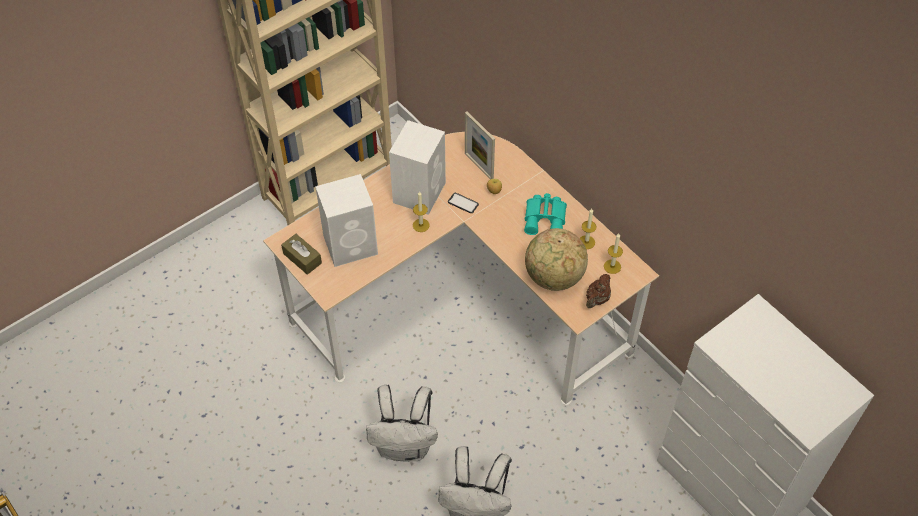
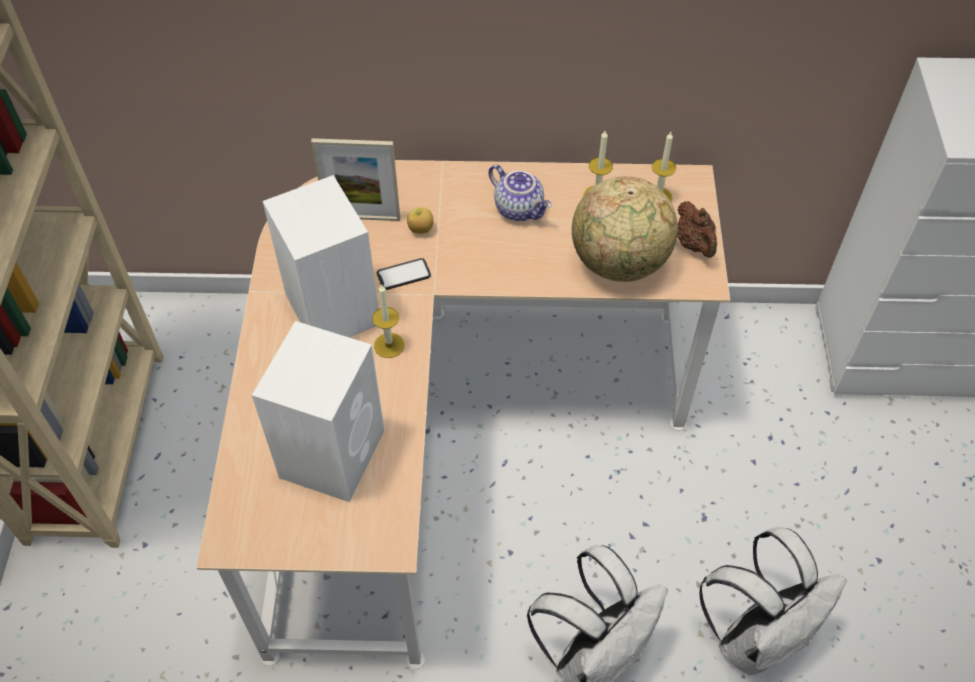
camera: 50 degrees left, 0 degrees up
brown tissue box [281,234,322,275] -> none
turquoise binoculars [524,193,567,235] -> teapot [488,165,551,221]

